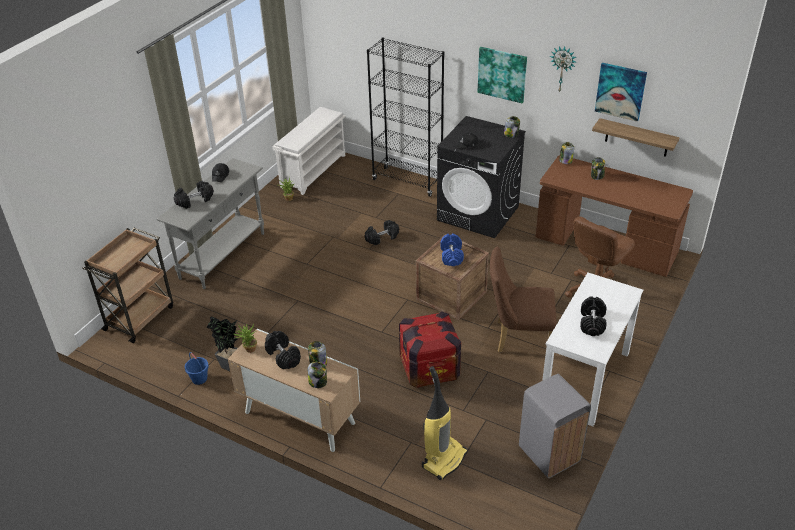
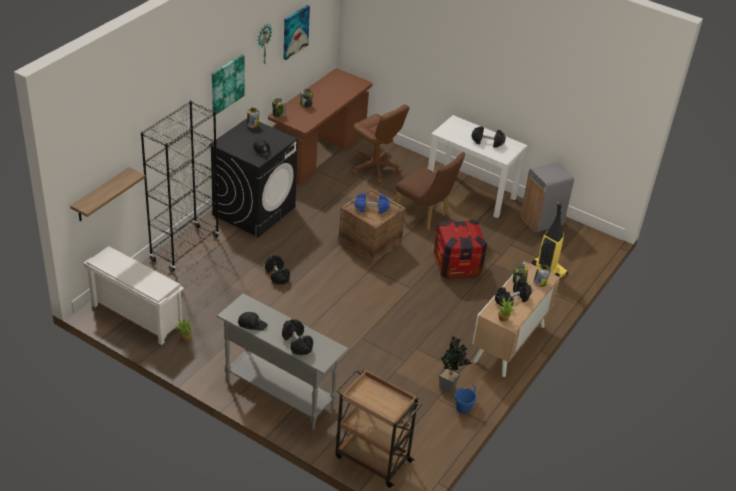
camera: 90 degrees left, 0 degrees up
brown chair [490,246,557,352] -> brown chair turned 60 degrees counterclockwise [396,152,465,230]
shelf [592,118,680,157] -> shelf moved to [70,167,146,221]

